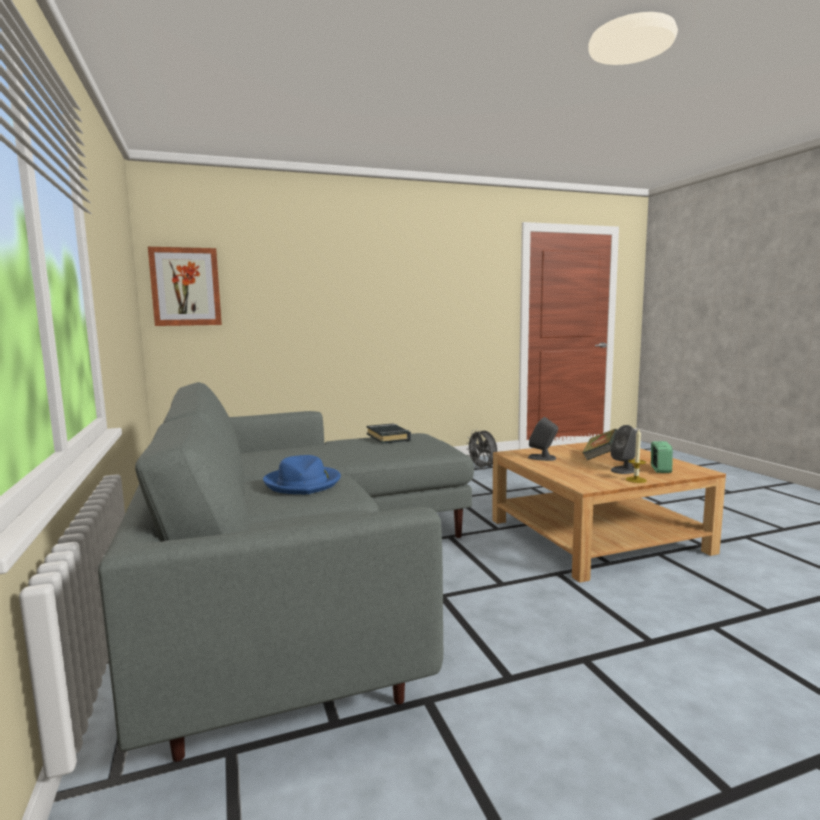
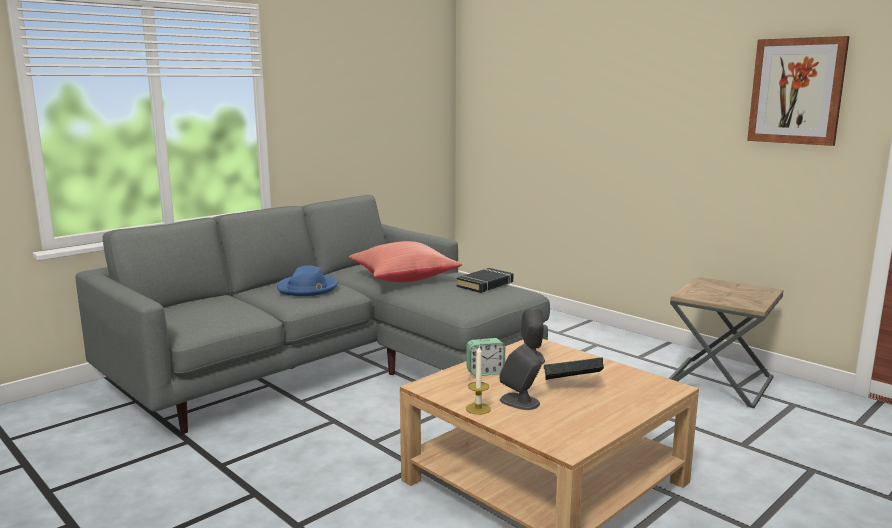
camera: 65 degrees right, 5 degrees up
picture [148,247,222,326] -> picture moved to [747,36,850,146]
grey fan [466,429,497,470] -> brown side table [668,277,784,408]
alarm clock [651,441,673,473] -> alarm clock moved to [467,338,505,376]
none -> red pillow [349,241,462,282]

